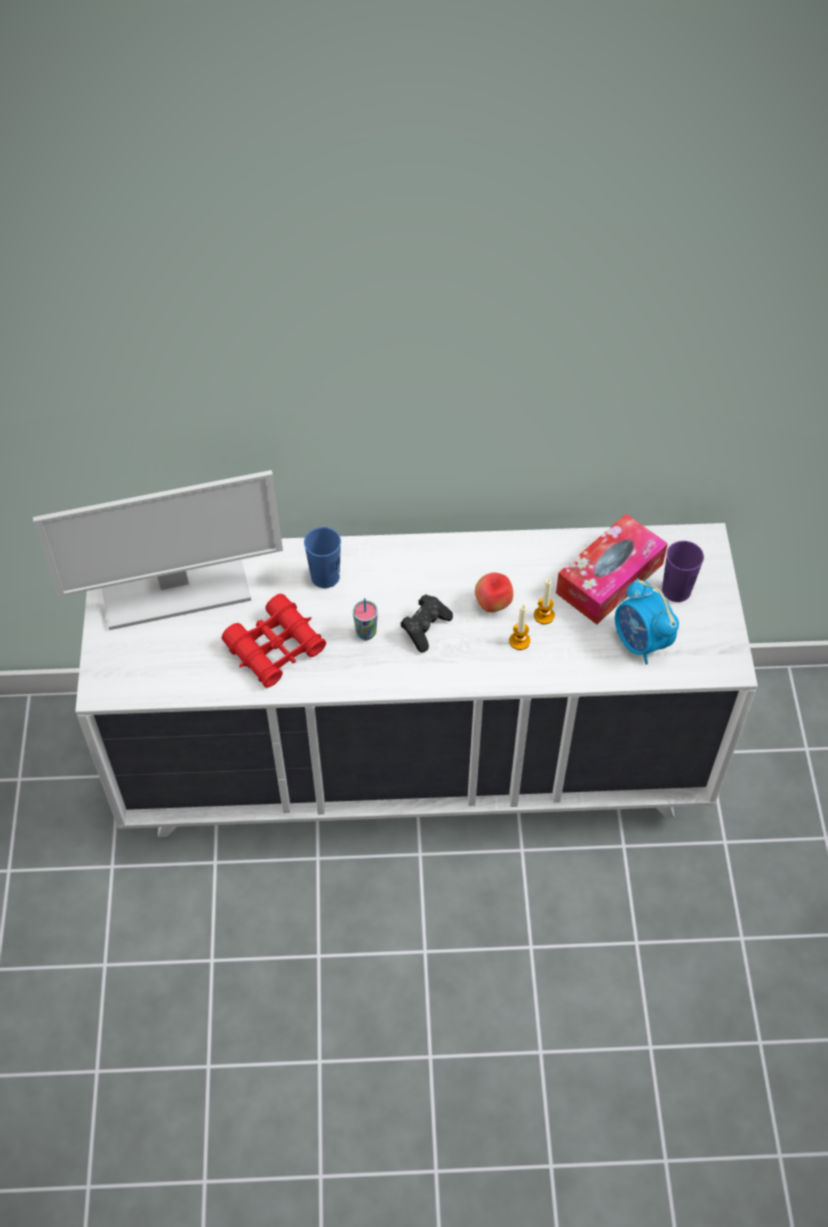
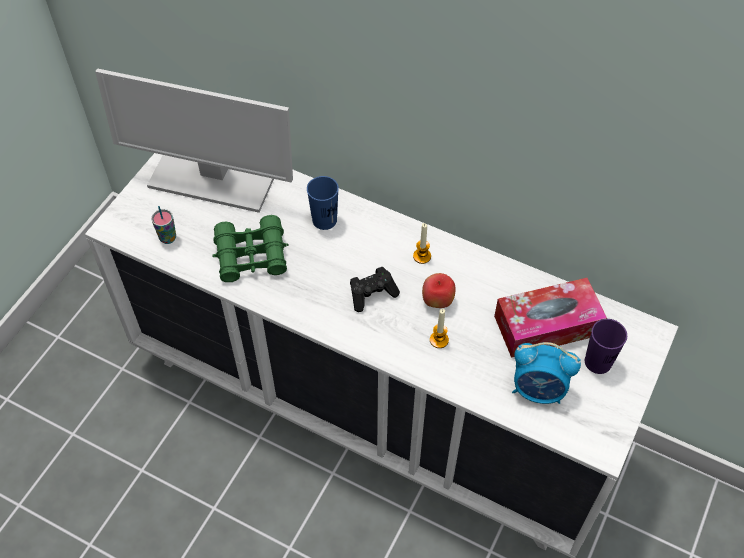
camera: 30 degrees right, 0 degrees up
red binoculars [222,594,326,688] -> green binoculars [212,215,289,282]
cup [353,598,378,640] -> cup moved to [151,206,176,244]
candle [534,579,555,624] -> candle moved to [413,223,431,264]
alarm clock [615,578,679,665] -> alarm clock turned 75 degrees counterclockwise [512,342,581,404]

